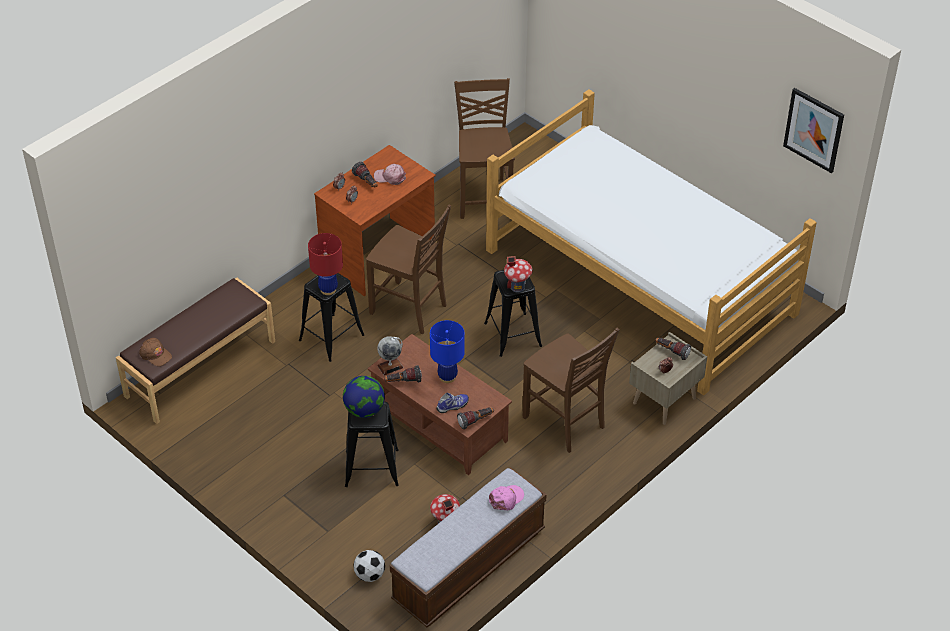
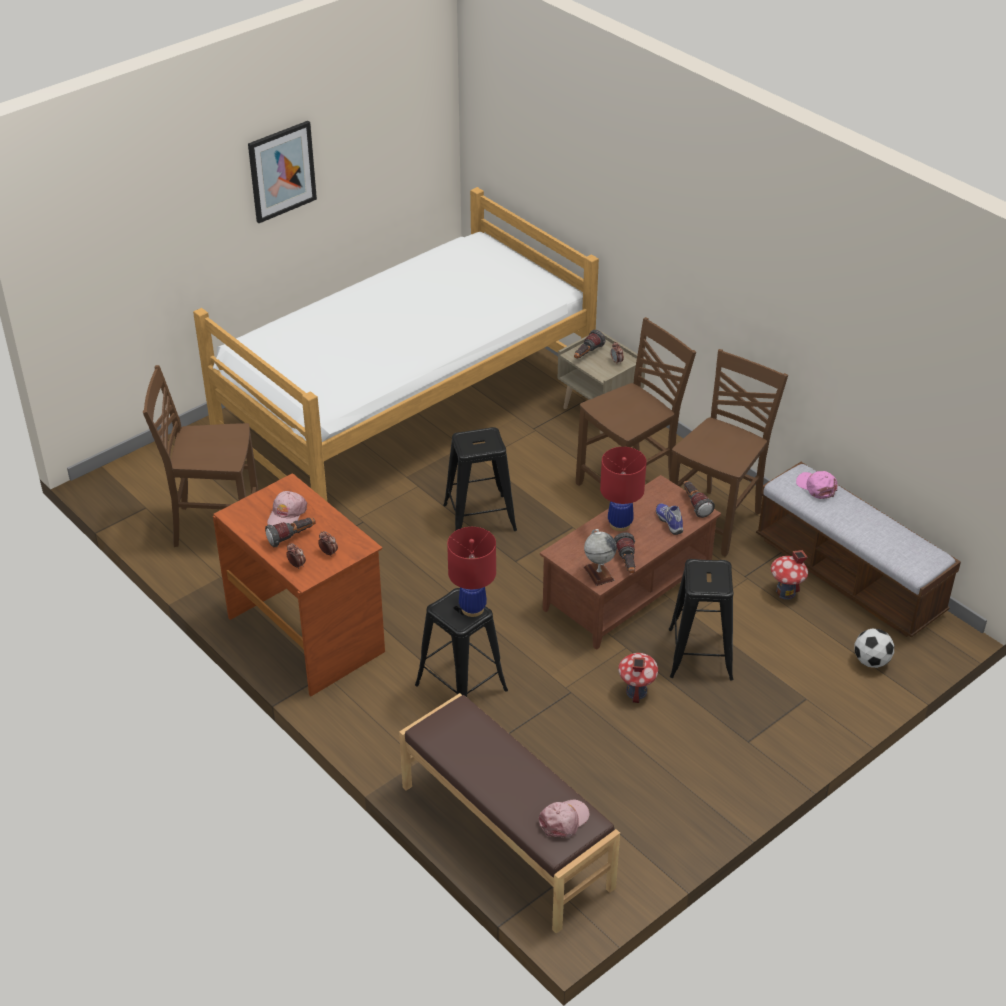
camera: 85 degrees left, 5 degrees down
brown cap [139,338,172,367] -> pink cap [539,800,589,838]
globe [343,376,385,418] -> none
brown chair [366,204,451,334] -> brown chair moved to [670,349,788,557]
blue table lamp [430,320,465,383] -> red table lamp [600,447,647,531]
toy house [504,256,533,292] -> toy house moved to [618,653,658,703]
picture [783,88,844,173] -> picture moved to [248,121,317,223]

